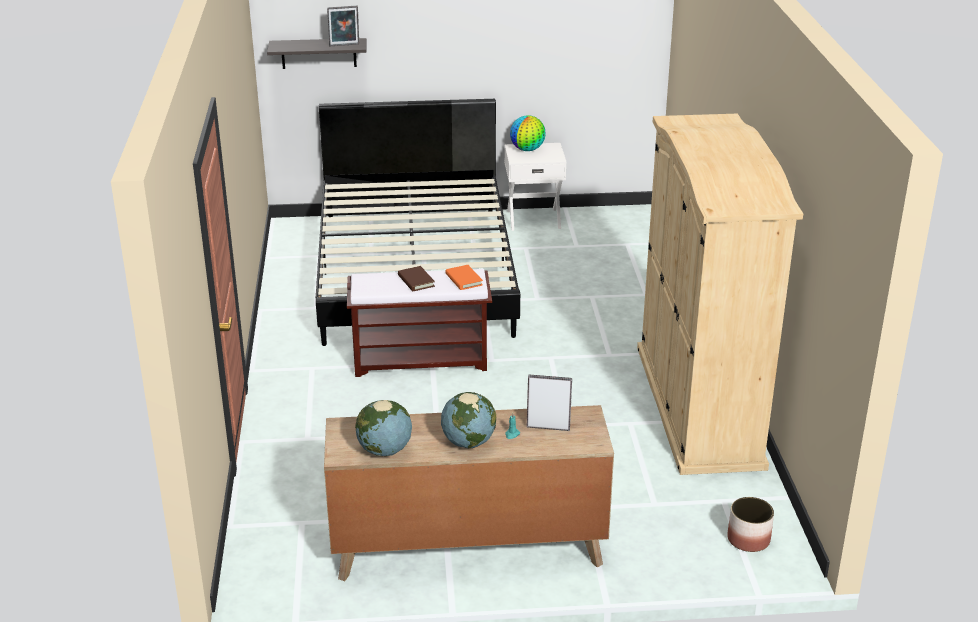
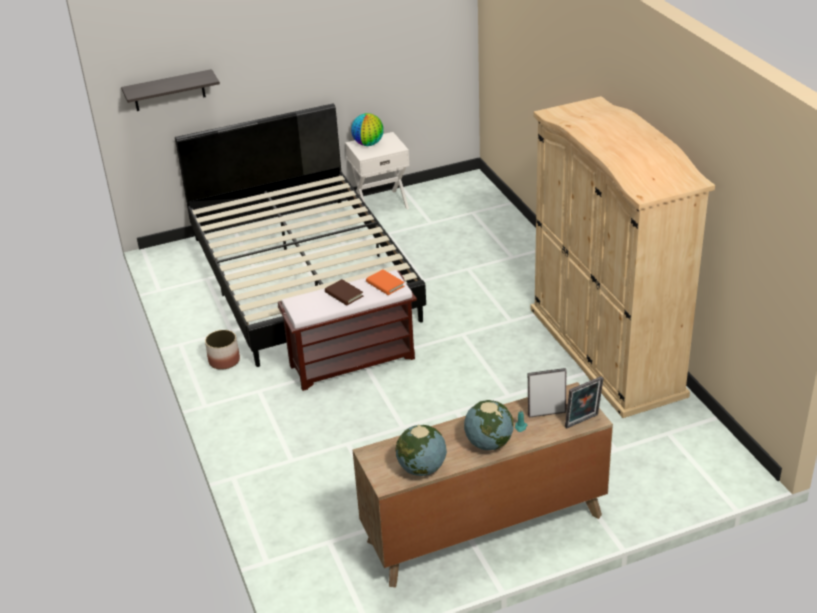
camera: 15 degrees left, 5 degrees up
picture frame [327,6,359,46] -> picture frame moved to [565,376,604,428]
planter [727,497,774,552] -> planter moved to [205,330,240,370]

